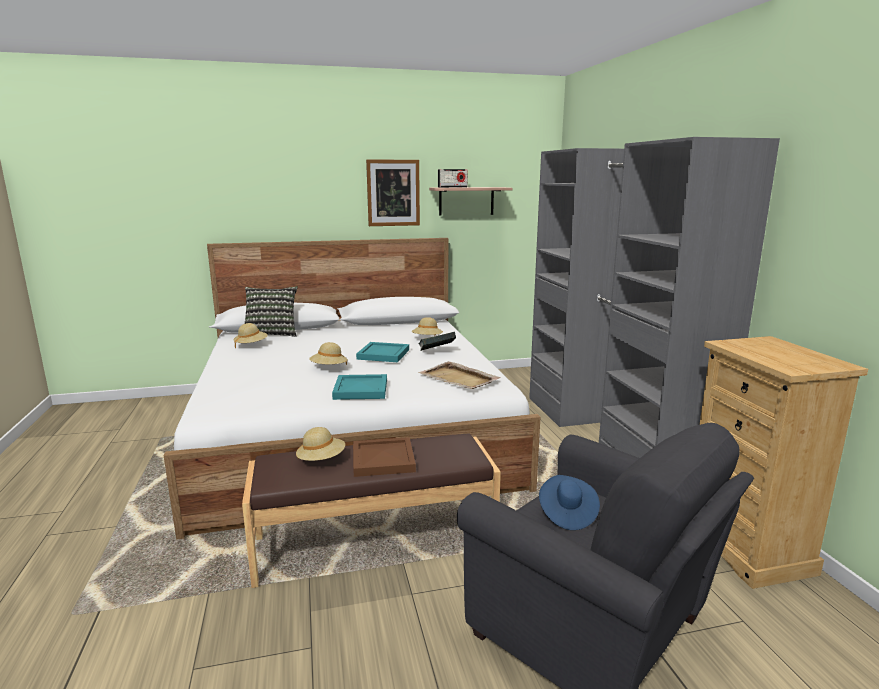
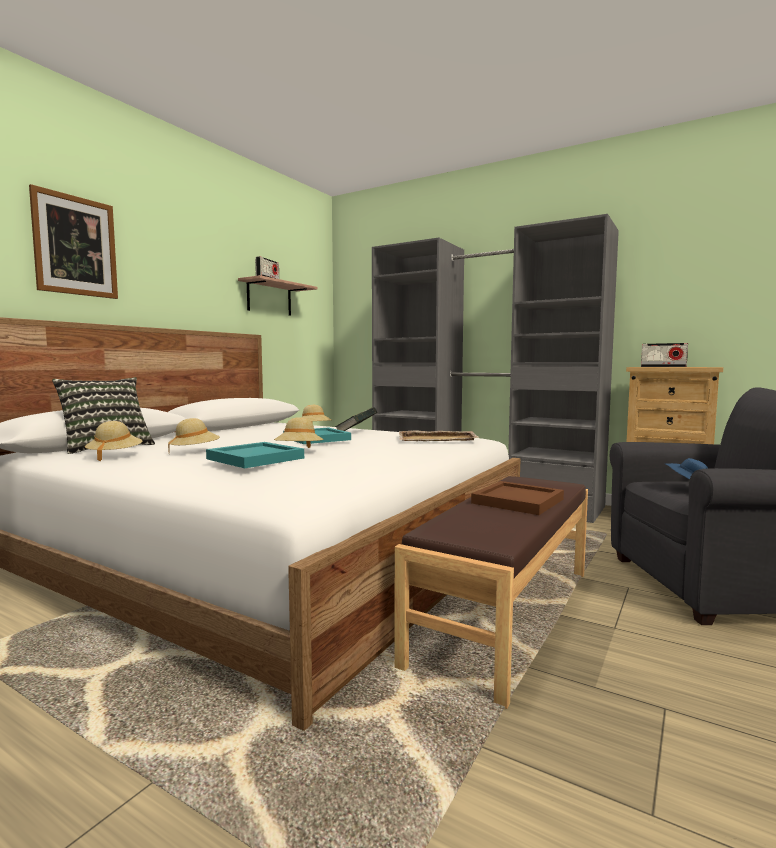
camera: 45 degrees left, 10 degrees down
beige hat [296,427,345,461] -> beige hat moved to [168,418,220,454]
turquoise tray [332,374,387,400] -> turquoise tray moved to [206,442,304,468]
picture [366,159,420,226] -> picture moved to [29,184,118,299]
none -> radio [641,343,688,367]

